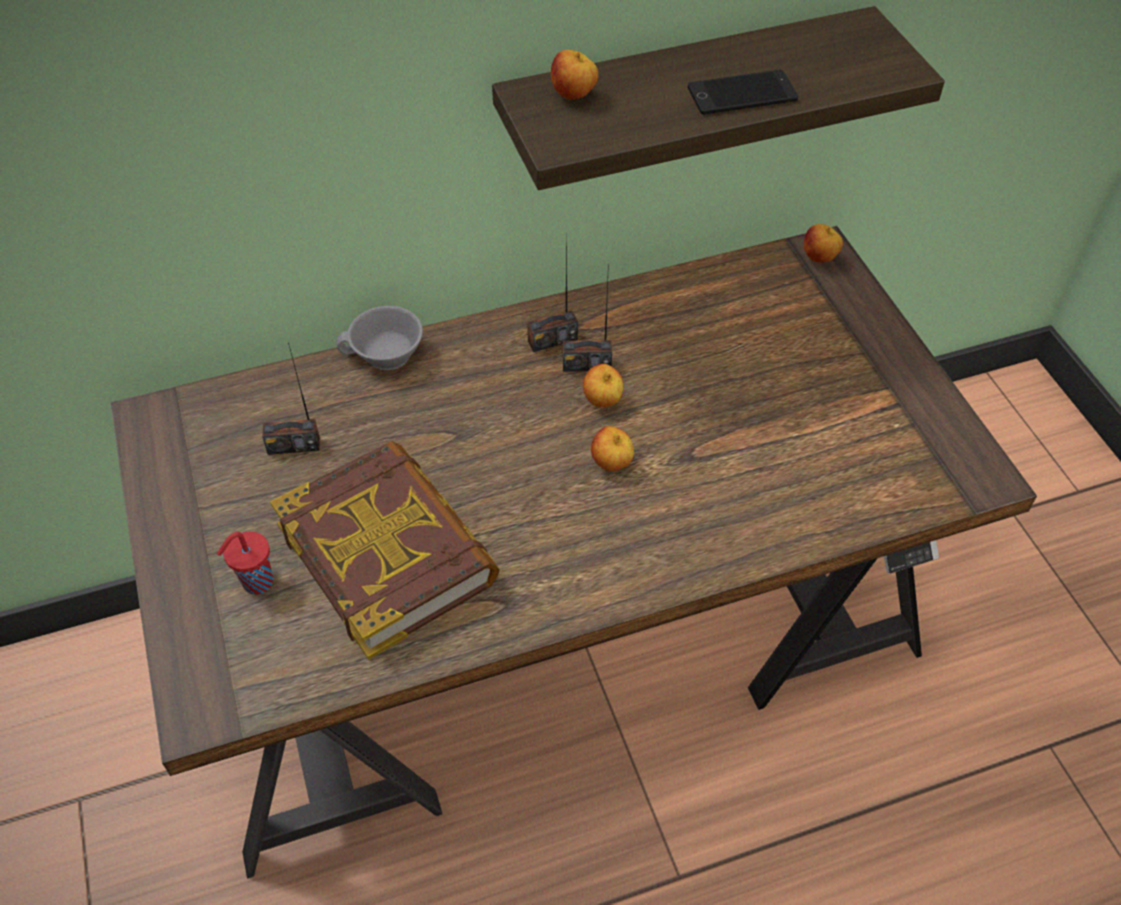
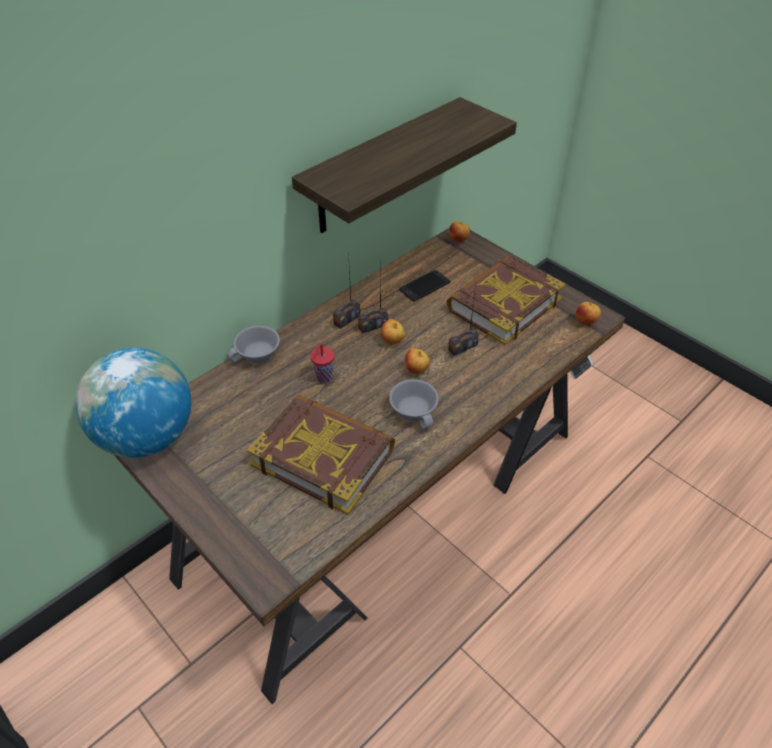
camera: 25 degrees left, 5 degrees down
red cup [217,532,273,594] -> red cup moved to [310,343,335,383]
radio [262,343,320,455] -> radio moved to [448,284,479,356]
apple [551,50,598,100] -> apple moved to [576,302,601,325]
phone [688,70,798,115] -> phone moved to [399,270,450,301]
none -> globe [75,348,191,458]
none -> grey cup [389,379,439,429]
none -> book [447,255,565,345]

